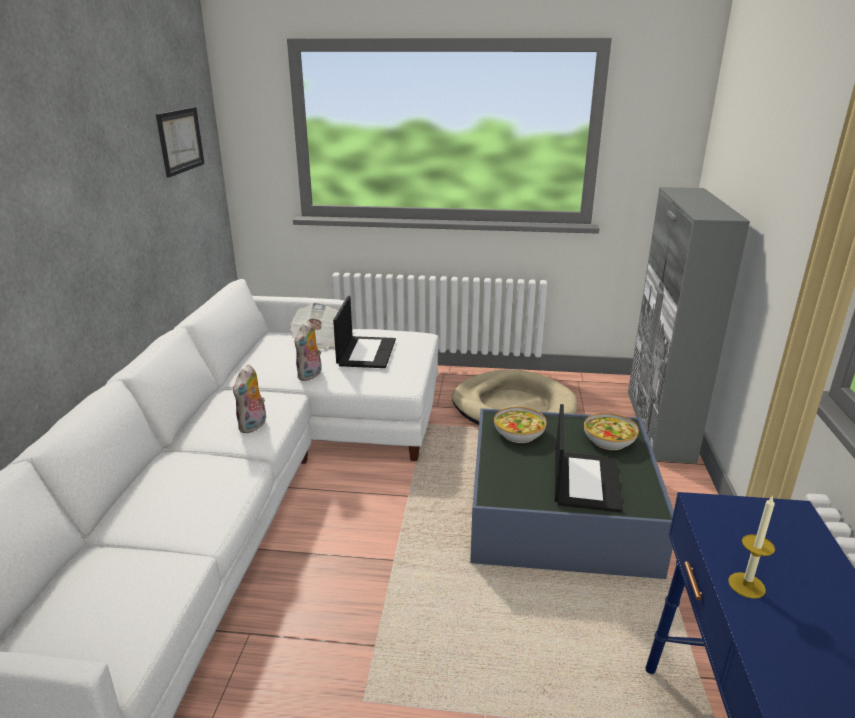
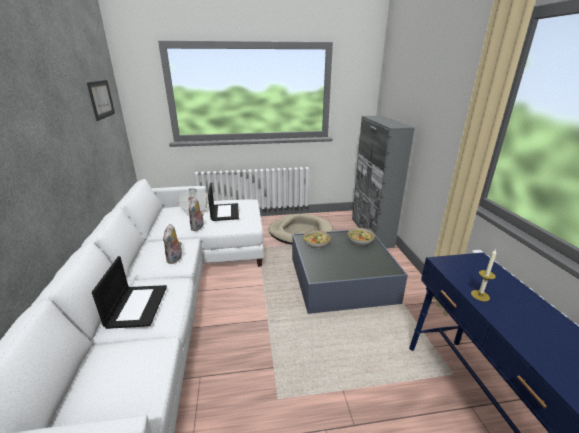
camera: 15 degrees left, 0 degrees up
laptop [555,404,623,513] -> laptop moved to [92,256,167,329]

